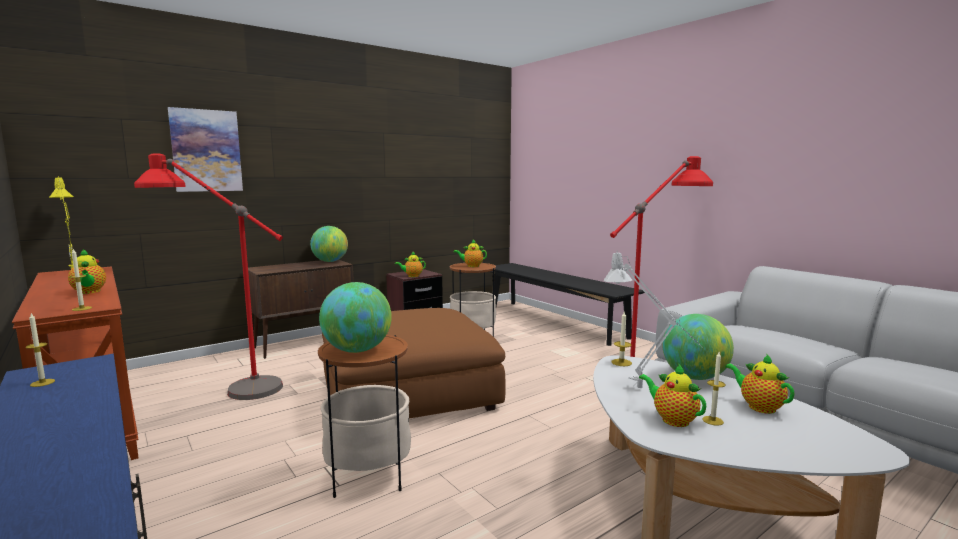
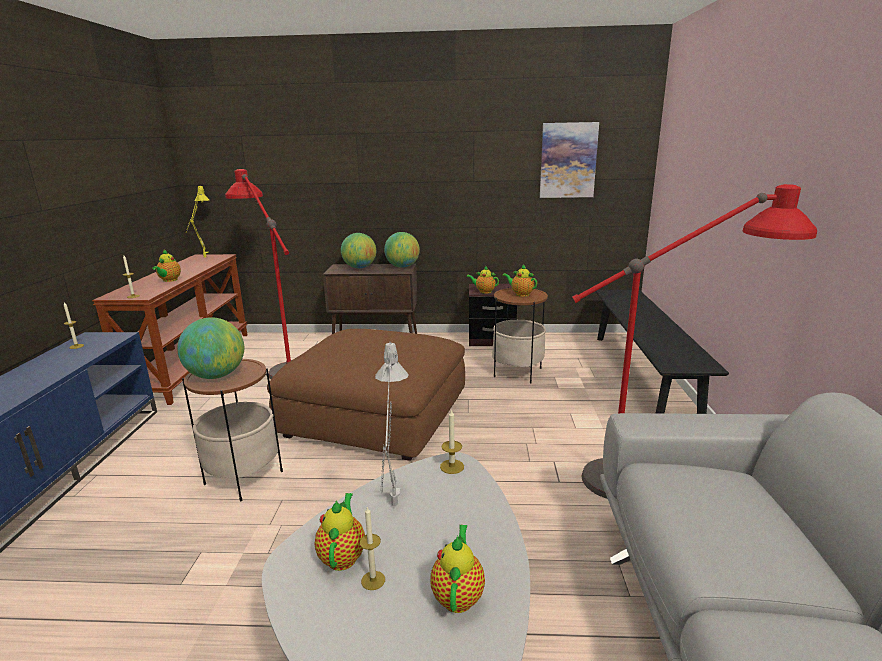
camera: 40 degrees right, 10 degrees up
picture [168,107,243,192] -> picture moved to [540,122,599,198]
globe [662,314,734,380] -> globe moved to [341,233,376,268]

